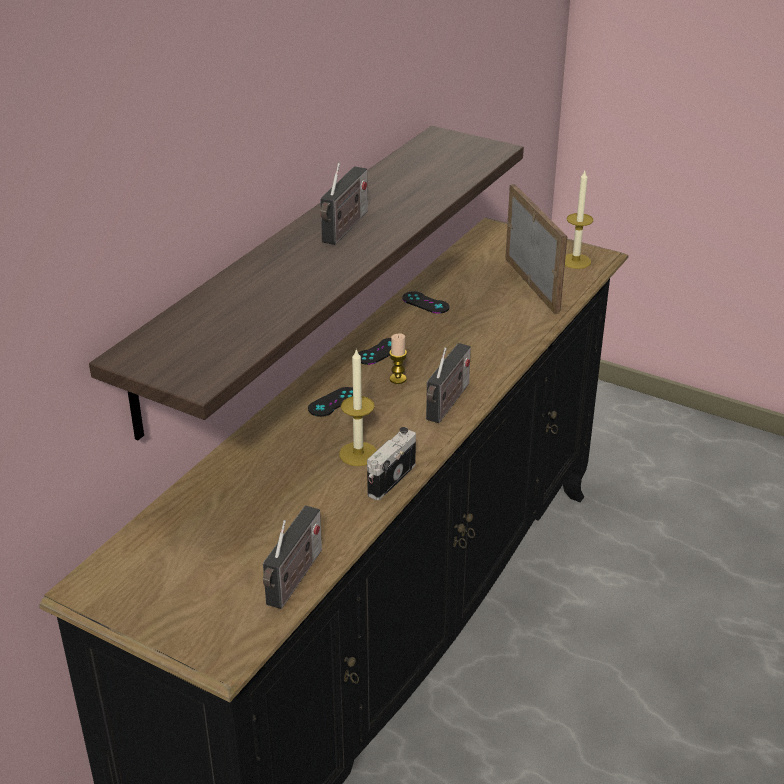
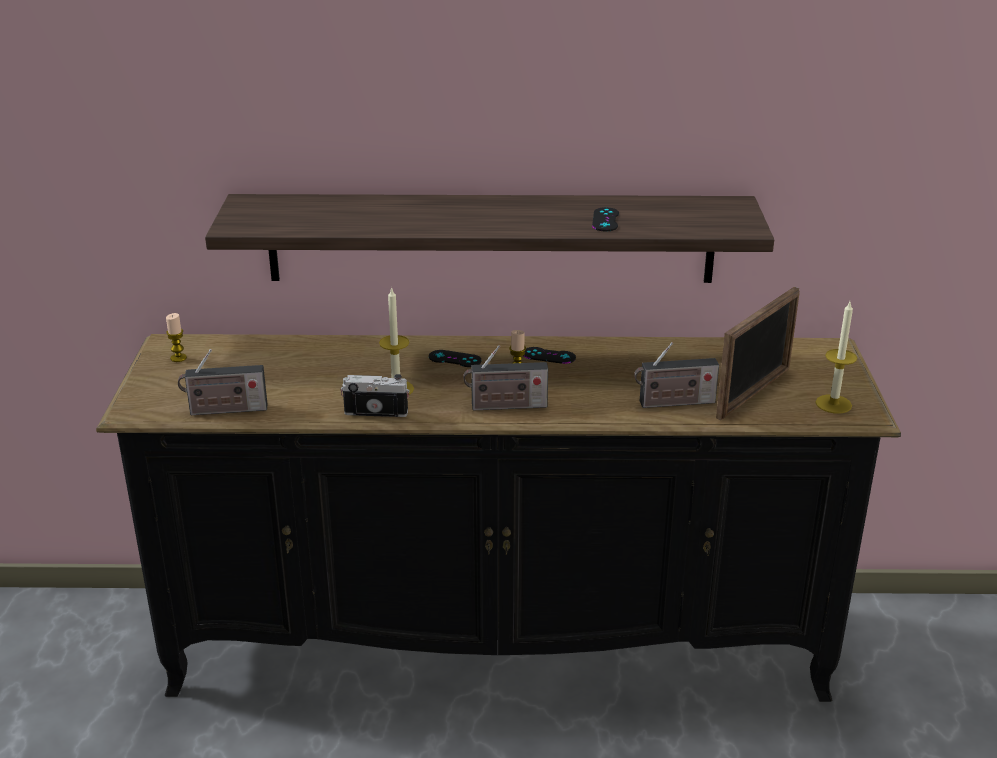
camera: 60 degrees right, 5 degrees down
radio [320,163,368,245] -> radio moved to [634,342,719,408]
black game controller [402,291,450,314] -> black game controller moved to [592,207,619,231]
none -> candle [166,313,187,362]

